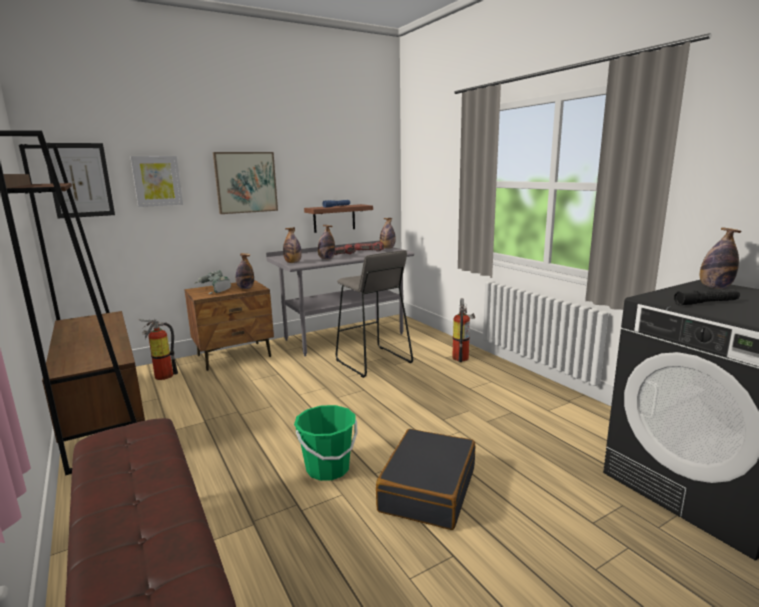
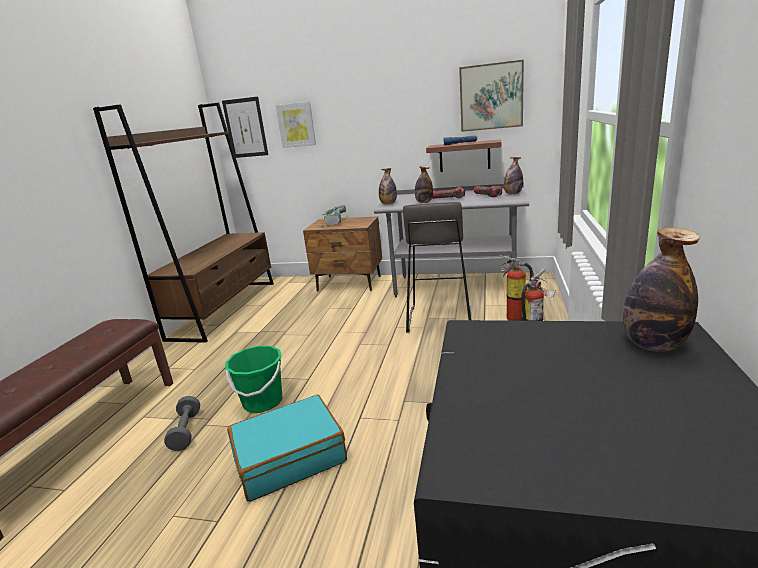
camera: 45 degrees right, 5 degrees up
fire extinguisher [138,318,178,380] -> fire extinguisher moved to [500,255,533,321]
picture [213,152,278,214] -> picture moved to [459,60,524,132]
bottle [236,253,254,289] -> none
black suitcase [376,429,475,530] -> turquoise suitcase [227,395,347,502]
black flashlight [674,289,740,305] -> none
none -> grey dumbbell [164,396,200,451]

